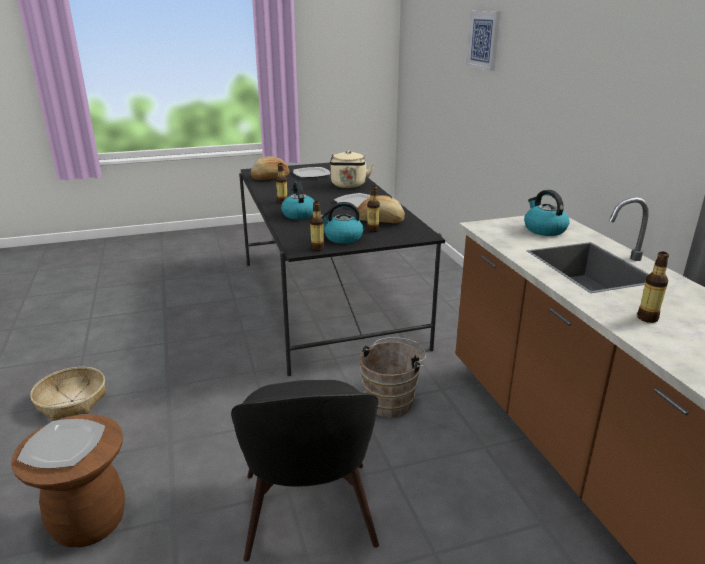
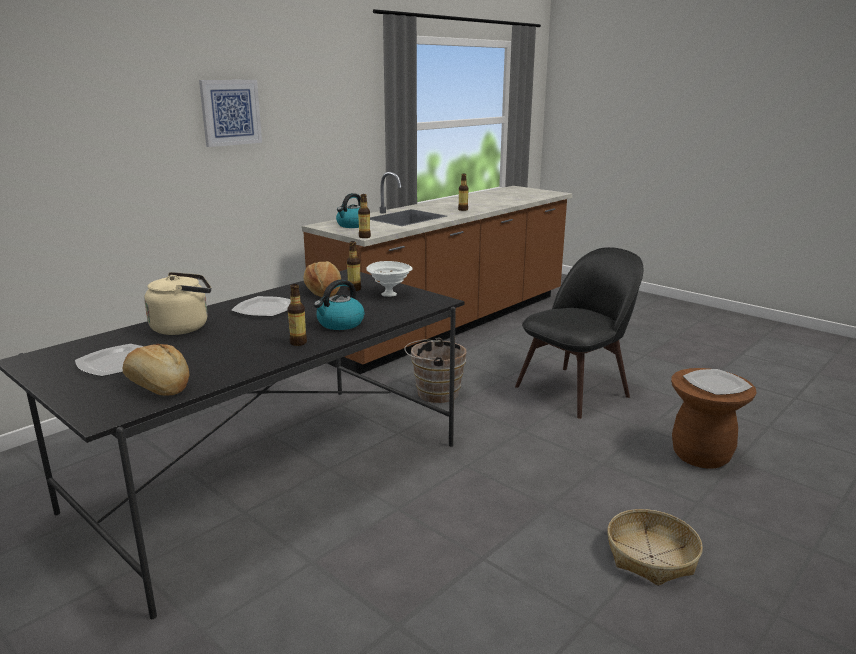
camera: 120 degrees left, 5 degrees down
bottle [310,201,324,251] -> bottle moved to [358,194,371,238]
kettle [321,202,363,244] -> white bowl [366,261,413,297]
picture [466,11,500,71] -> picture moved to [199,80,262,147]

